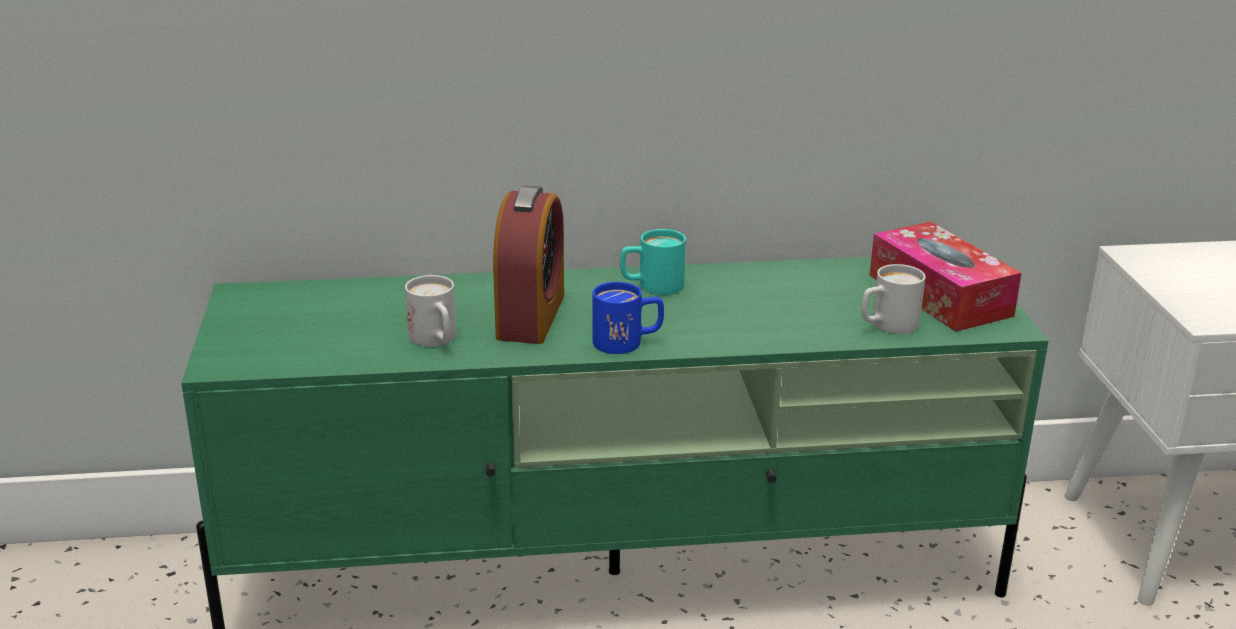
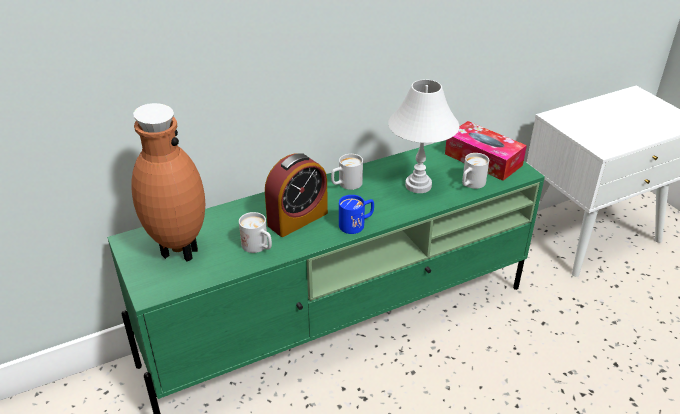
camera: 20 degrees left, 10 degrees up
alarm clock [493,186,564,344] -> alarm clock turned 60 degrees clockwise [265,153,328,237]
turquoise mug [620,229,686,295] -> white mug [331,154,363,190]
none -> brown vase [132,103,205,262]
none -> white table lamp [388,79,459,193]

